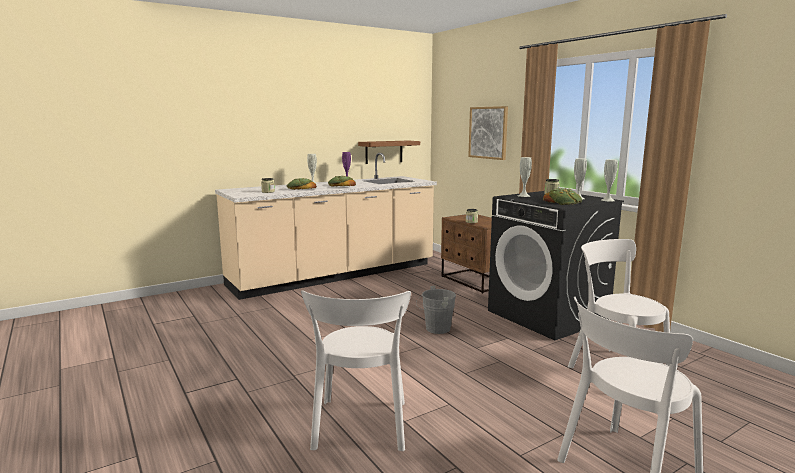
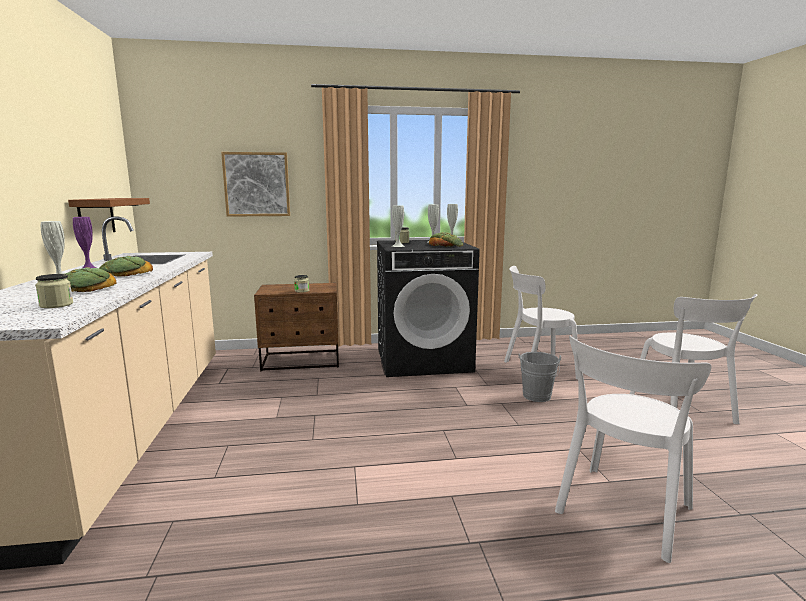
camera: 65 degrees left, 0 degrees up
white chair [301,290,411,451] -> white chair turned 105 degrees clockwise [555,336,711,563]
grey bucket [416,286,456,334] -> grey bucket moved to [518,352,561,402]

